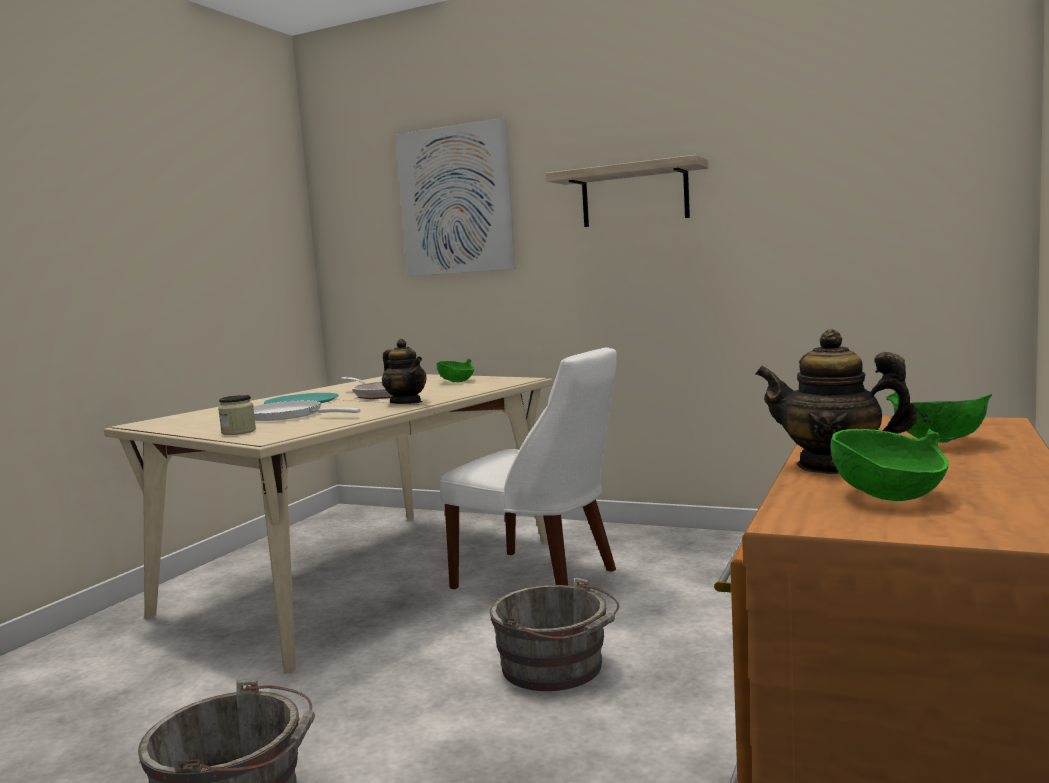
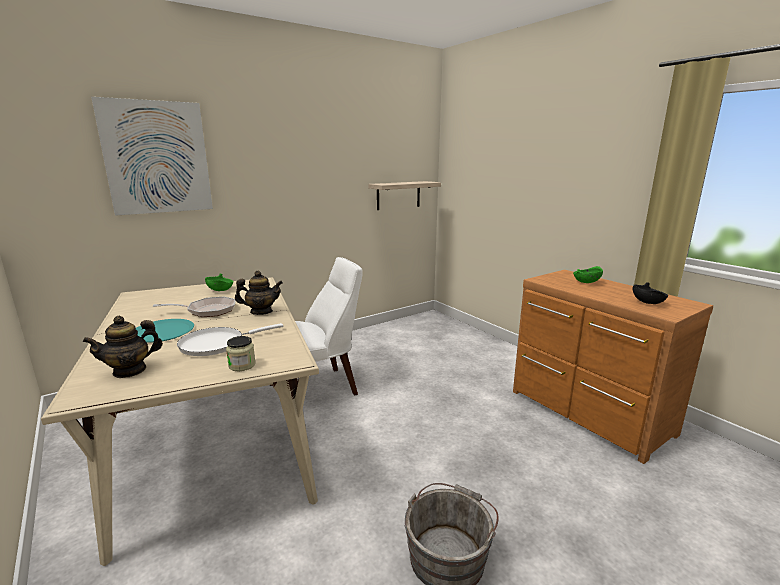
camera: 60 degrees left, 10 degrees up
grey bucket [490,577,619,691] -> none
shelf [546,155,709,227] -> shelf moved to [368,181,441,210]
teapot [755,329,917,474] -> teapot moved to [83,316,163,378]
green bowl [830,429,949,501] -> black bowl [633,282,668,304]

